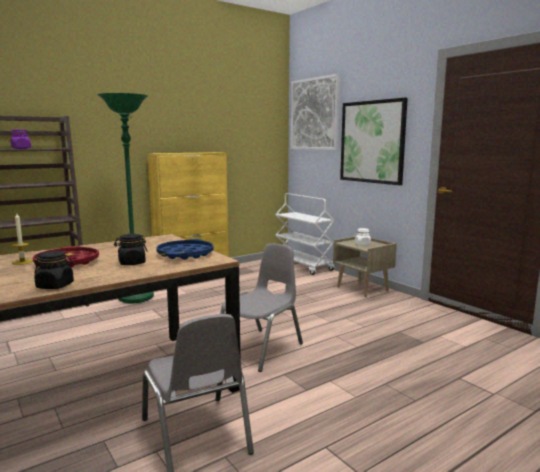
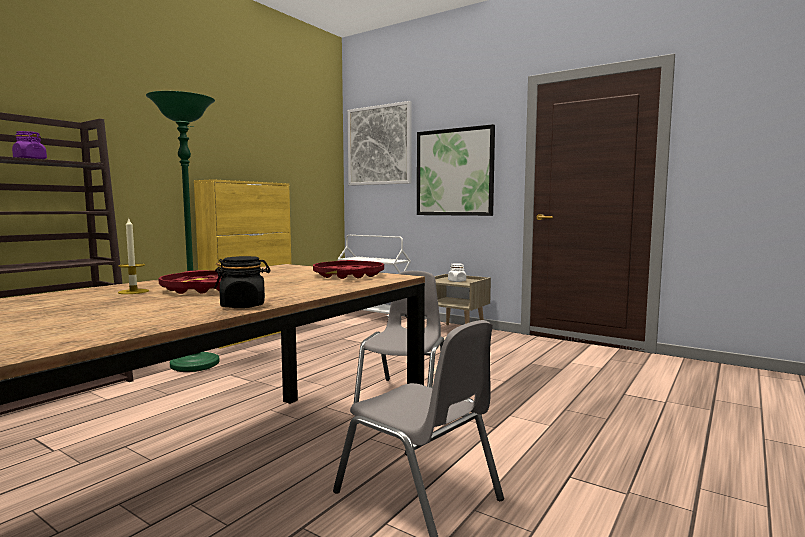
camera: 20 degrees left, 5 degrees down
black jar [114,234,148,265] -> none
blue tray [156,239,213,260] -> red tray [313,260,384,279]

